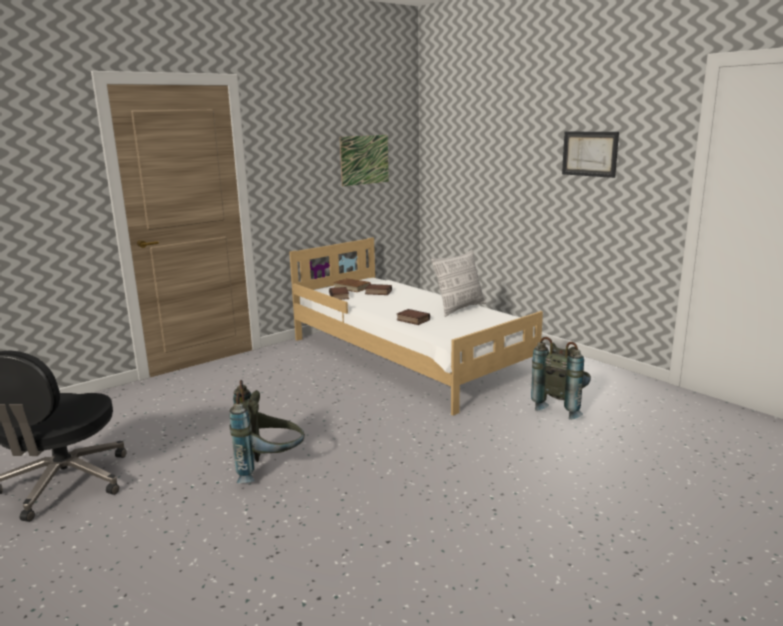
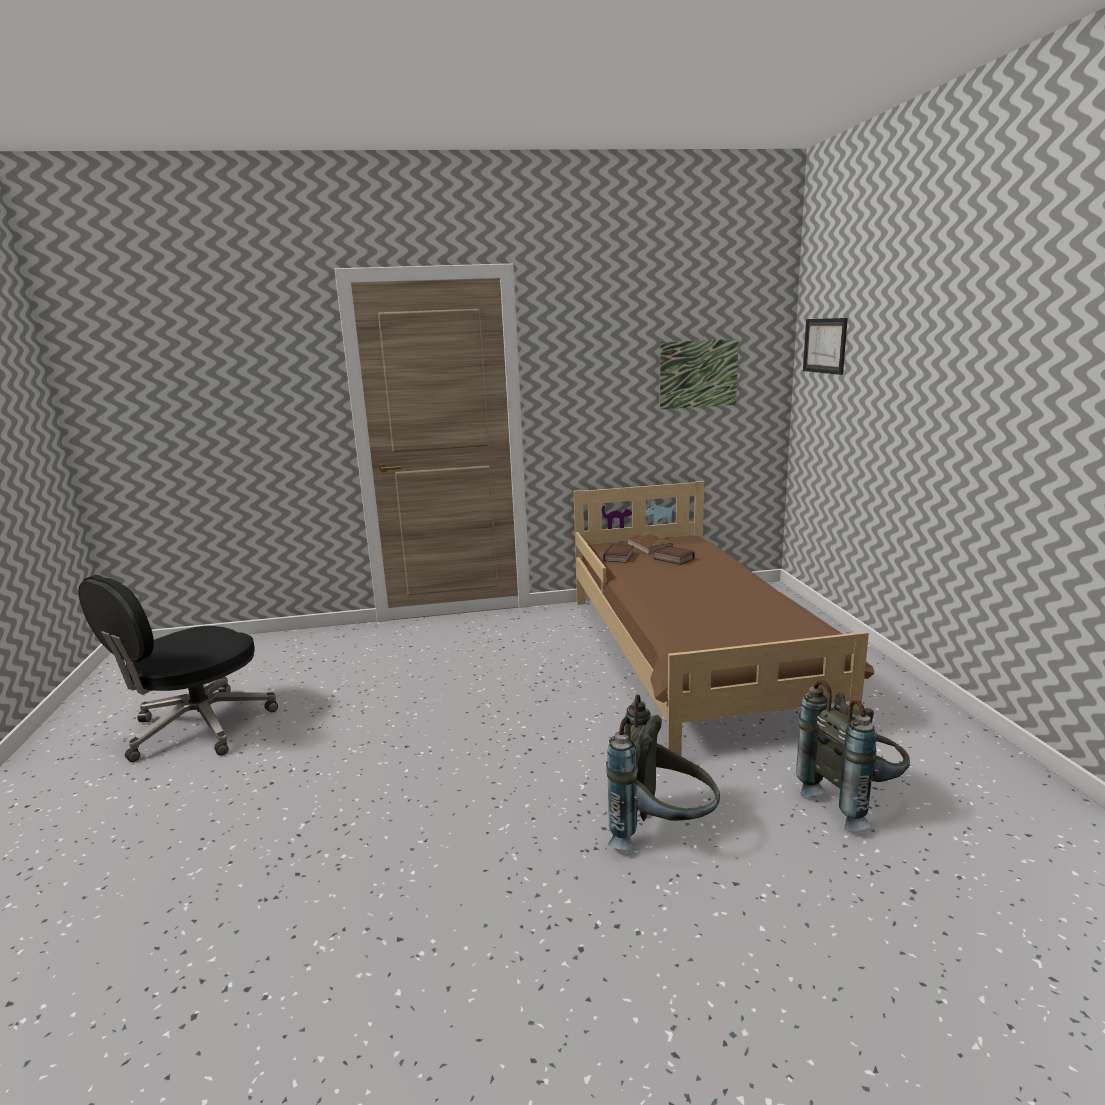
camera: 30 degrees right, 0 degrees up
grey backpack [230,380,305,483] -> grey backpack moved to [606,695,720,850]
white bed [289,237,544,416] -> brown bed [574,481,874,756]
book [397,309,430,325] -> none
pillow [431,250,486,317] -> none
picture [562,131,619,178] -> picture moved to [803,318,848,375]

